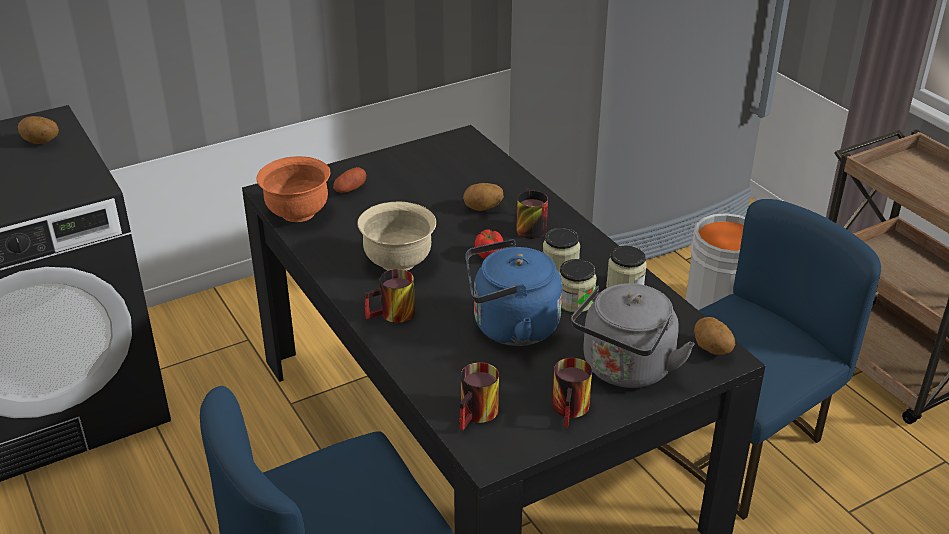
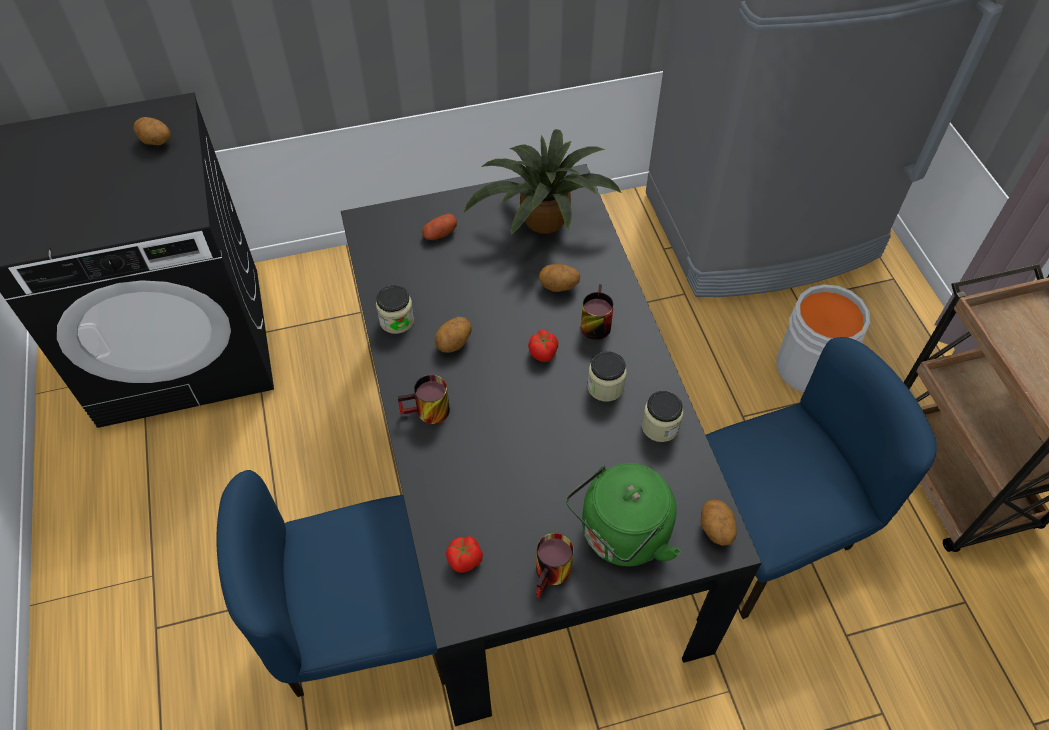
camera: 15 degrees right, 20 degrees up
orange bowl [256,156,330,222] -> none
beige bowl [357,202,436,271] -> potato [435,317,472,353]
mug [460,362,499,430] -> tomato [446,536,483,573]
blue kettle [465,239,563,346] -> none
jar [559,259,597,312] -> jar moved to [376,285,414,334]
grey kettle [571,283,695,388] -> green kettle [566,463,681,567]
none -> potted plant [464,129,621,235]

